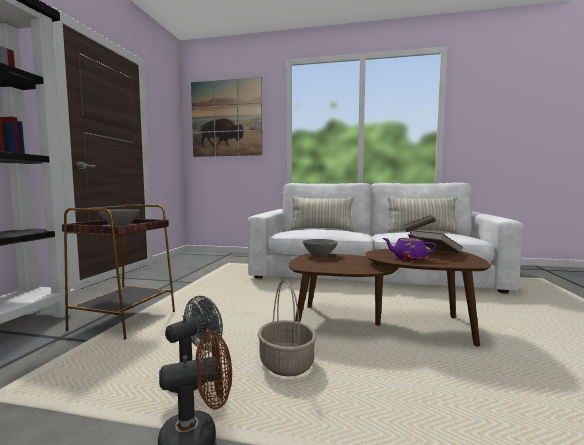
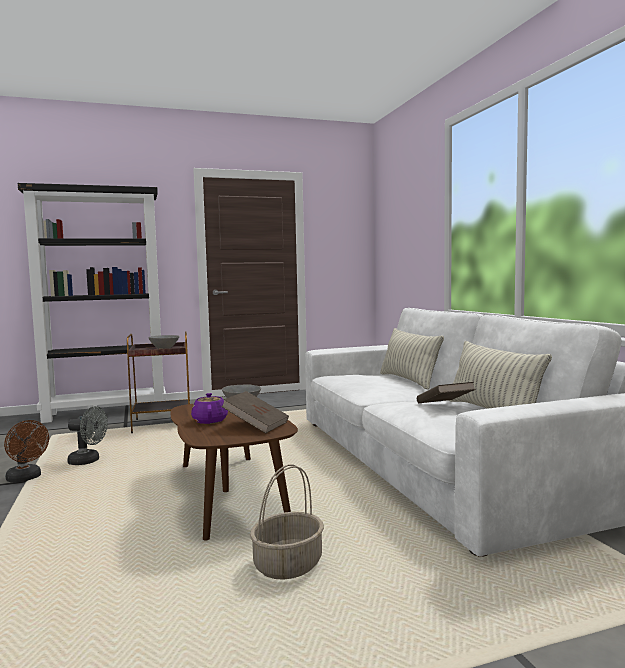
camera: 60 degrees right, 0 degrees up
picture [191,77,262,157] -> none
basket [258,280,316,376] -> basket moved to [250,464,324,580]

